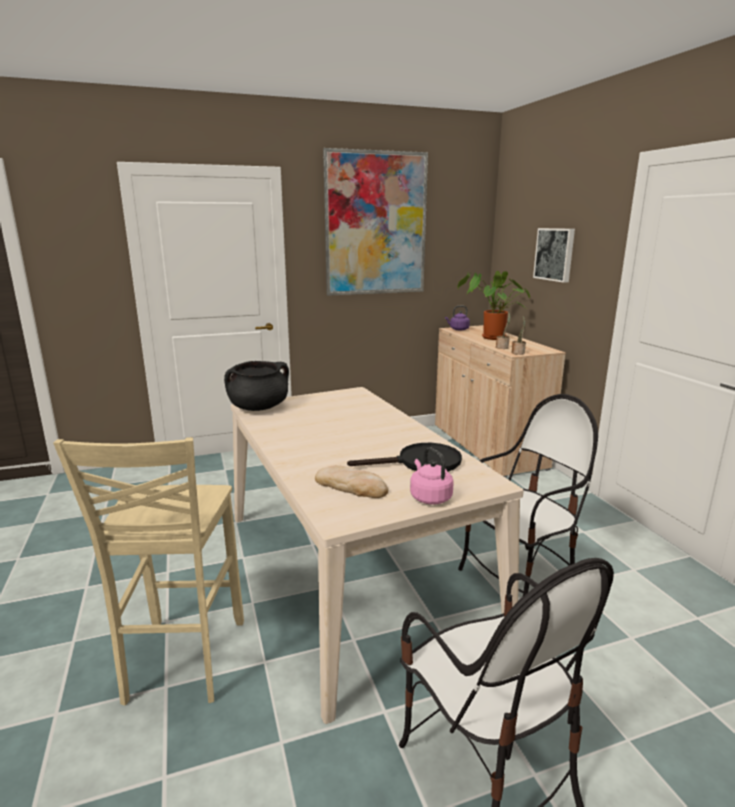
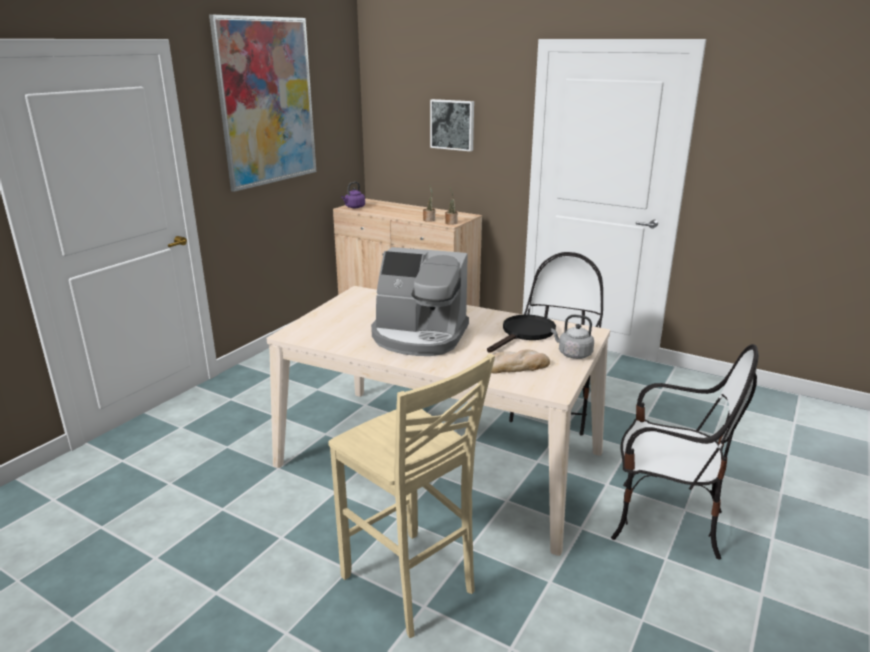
camera: 40 degrees left, 5 degrees up
black cooking pot [224,361,289,411] -> none
pink kettle [410,447,454,504] -> grey kettle [551,315,594,359]
potted plant [457,271,530,340] -> none
none -> coffee machine [371,247,469,356]

